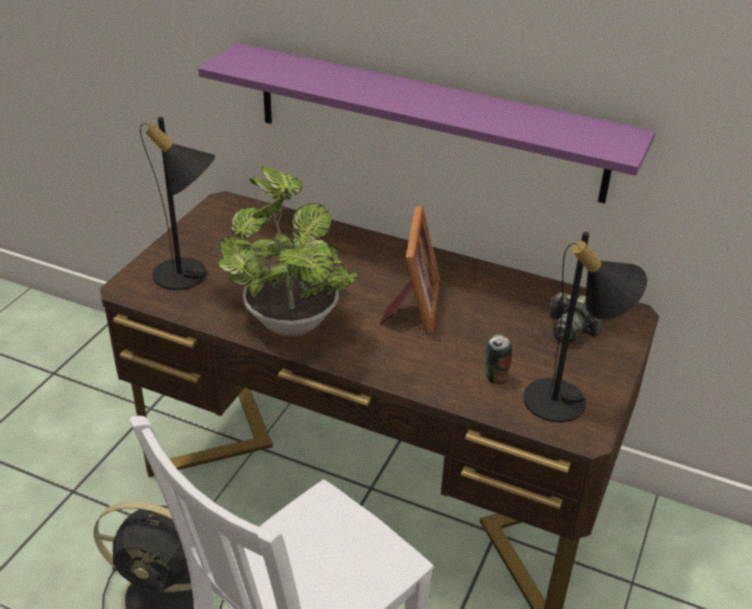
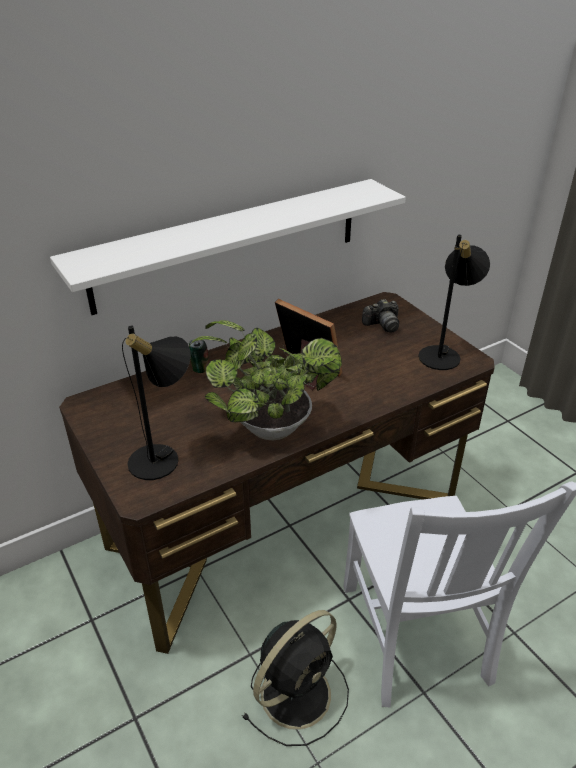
camera: 55 degrees left, 0 degrees up
purple shelf [198,43,655,204] -> white shelf [50,179,406,315]
can [486,335,512,384] -> can moved to [189,340,209,373]

